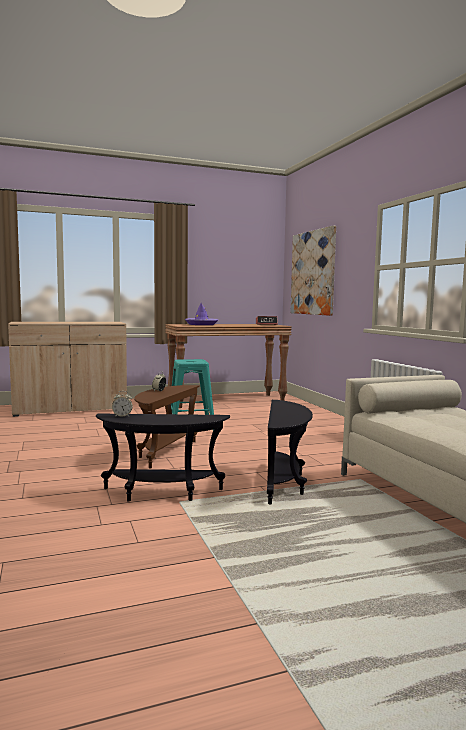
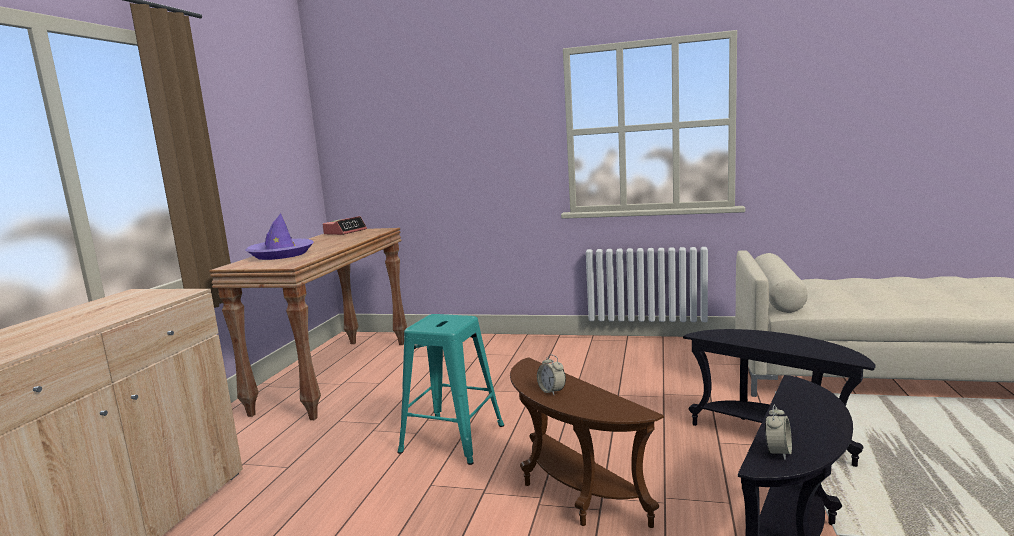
camera: 55 degrees left, 5 degrees up
picture [291,225,336,316] -> none

